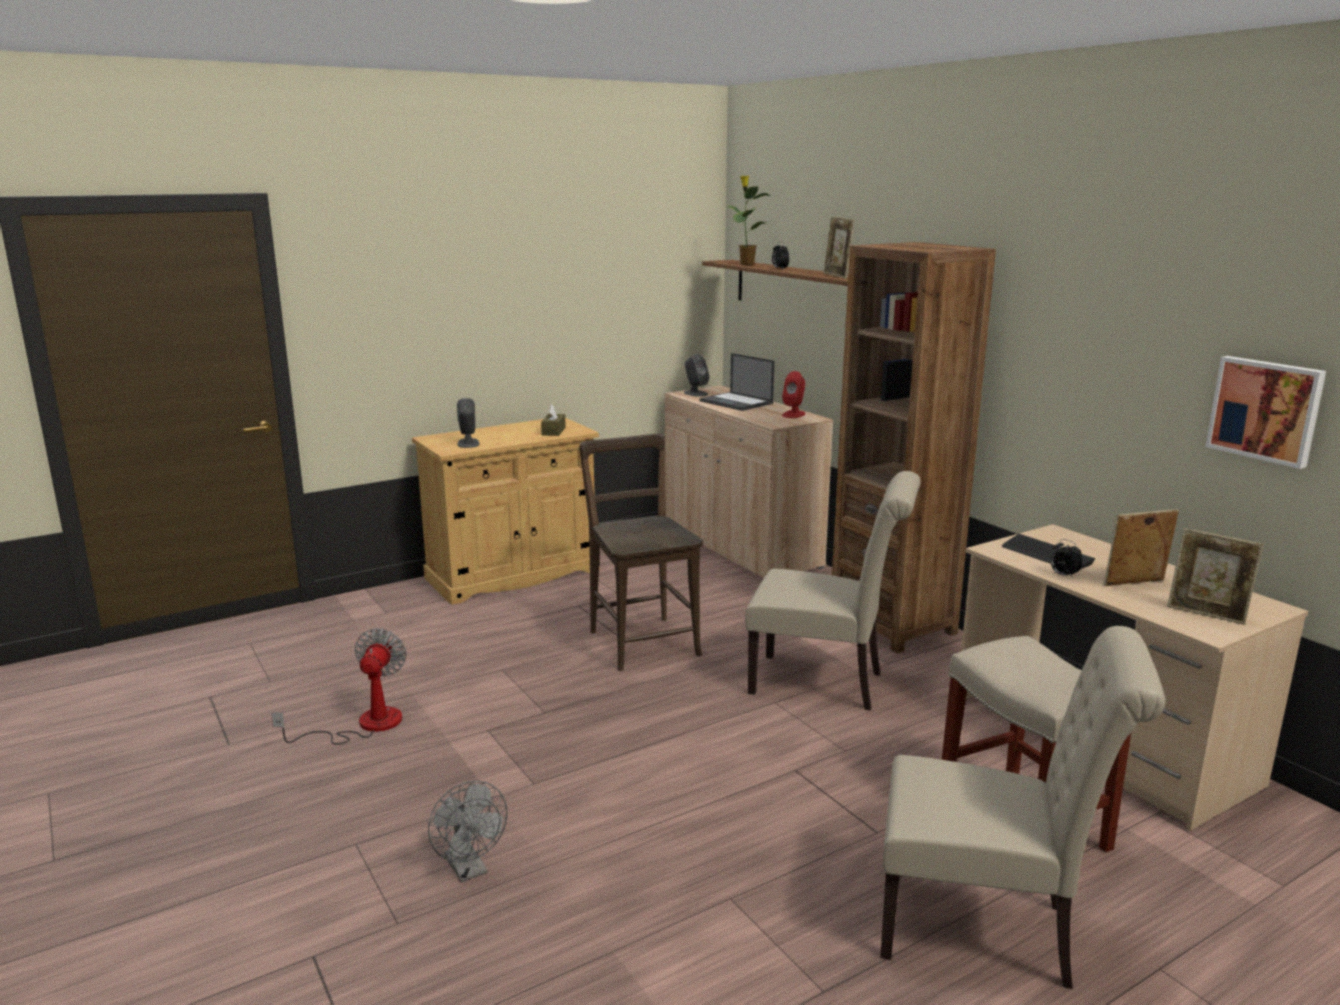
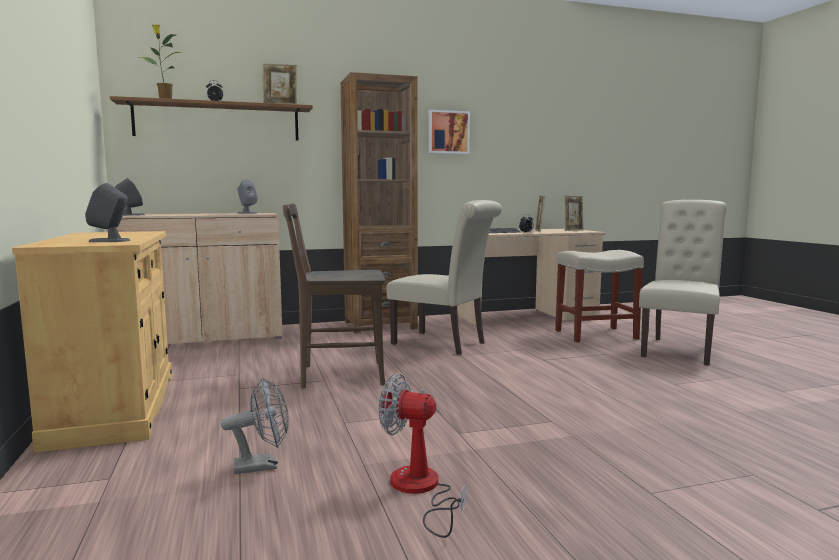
camera: 75 degrees left, 10 degrees down
grey fan [428,781,507,883] -> grey fan moved to [221,378,289,474]
brown tissue box [541,404,566,436] -> none
laptop [700,353,775,411] -> none
beige chair [745,471,921,711] -> beige chair turned 90 degrees clockwise [387,200,502,355]
red speaker [782,371,805,418] -> grey speaker [238,179,258,214]
picture [1205,356,1326,469] -> picture moved to [429,110,470,154]

